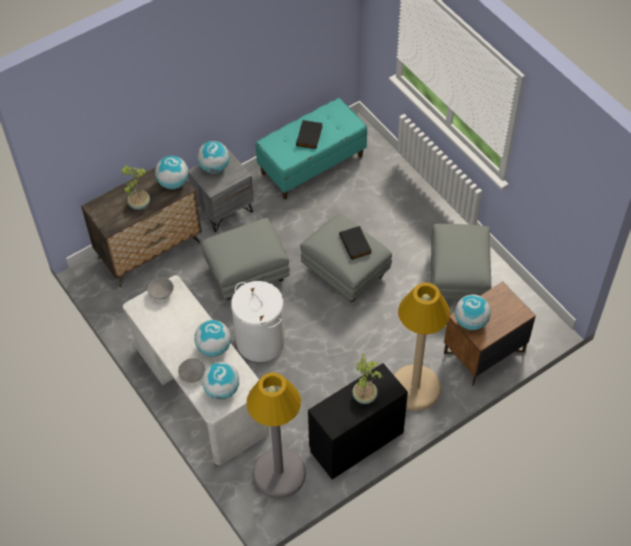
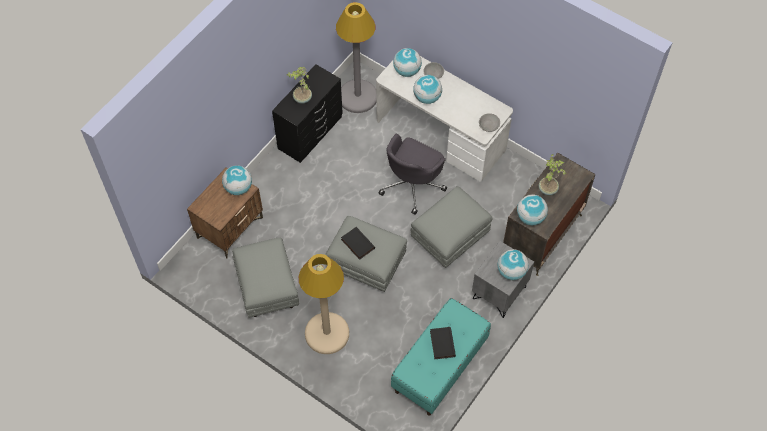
camera: 160 degrees right, 5 degrees up
white laundry basket [231,281,285,362] -> grey office chair [379,134,447,215]
beige floor lamp [394,282,450,411] -> beige floor lamp moved to [298,254,349,354]

